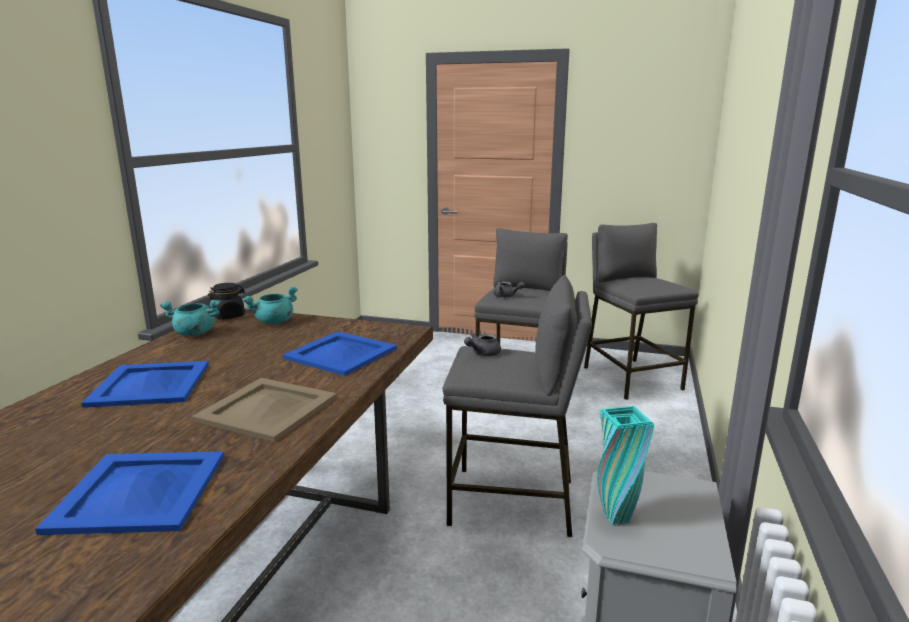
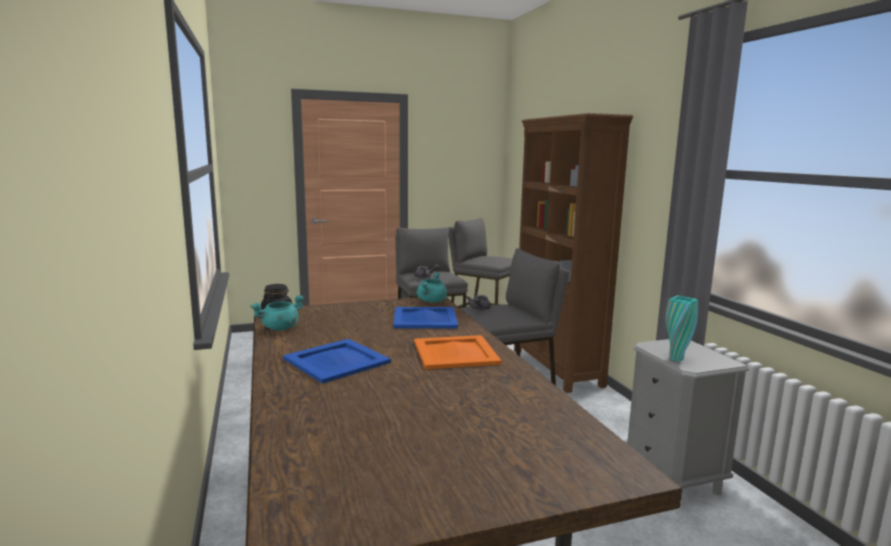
camera: 35 degrees left, 5 degrees down
blue tray [35,451,224,535] -> none
beige tray [192,378,337,442] -> orange tray [414,335,502,369]
turquoise cooking pot [242,287,298,324] -> turquoise cooking pot moved to [417,272,447,303]
none -> brown bookcase [514,113,633,393]

